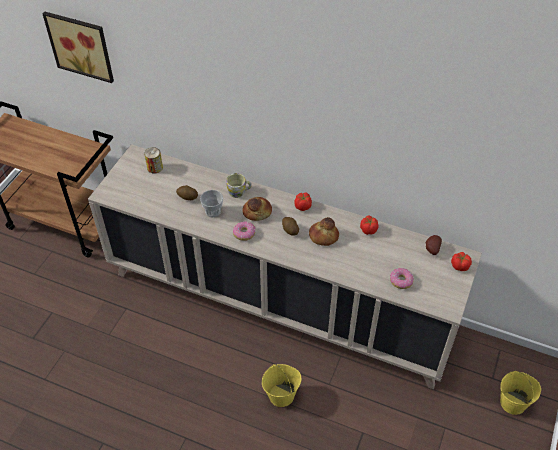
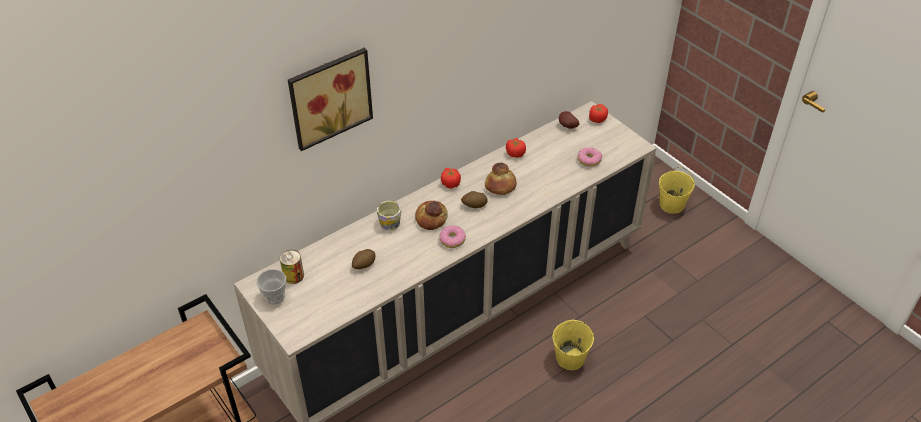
camera: 60 degrees left, 5 degrees down
picture [42,12,114,83] -> picture moved to [288,48,373,151]
cup [200,190,223,217] -> cup moved to [256,269,286,305]

